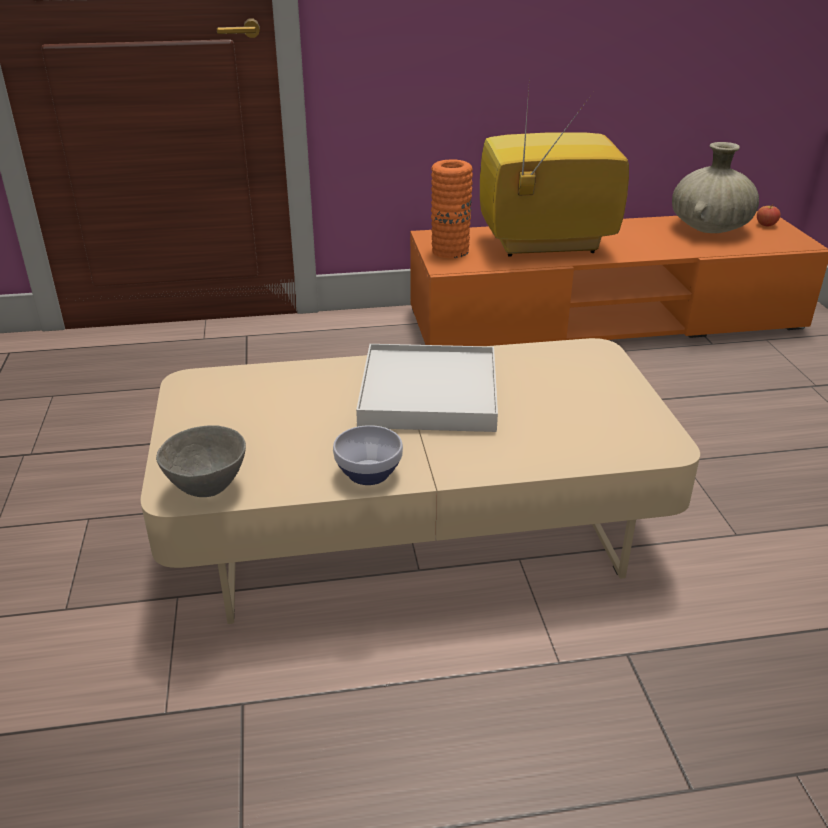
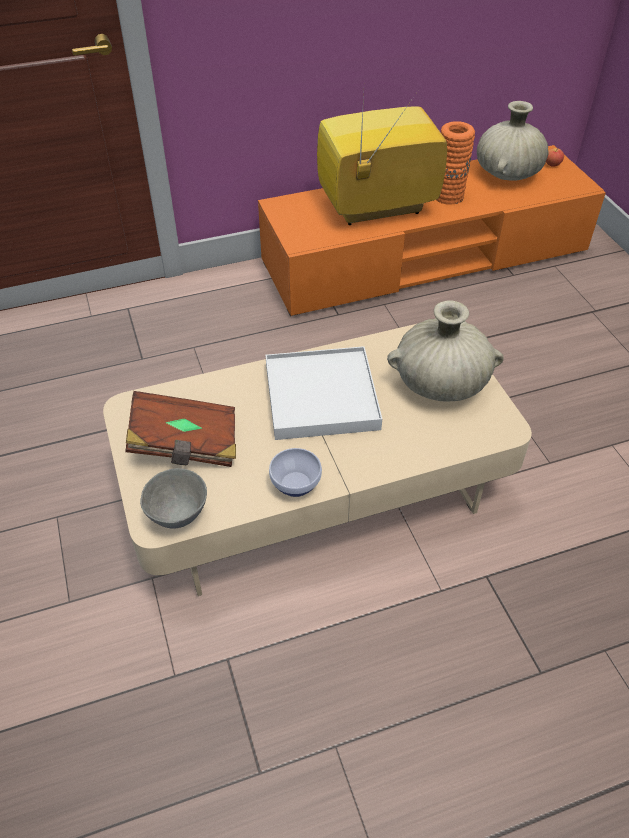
camera: 10 degrees left, 15 degrees up
orange vase [431,159,473,258] -> orange vase moved to [436,121,475,205]
none -> brown book [125,391,236,467]
none -> beige vase [387,300,504,402]

